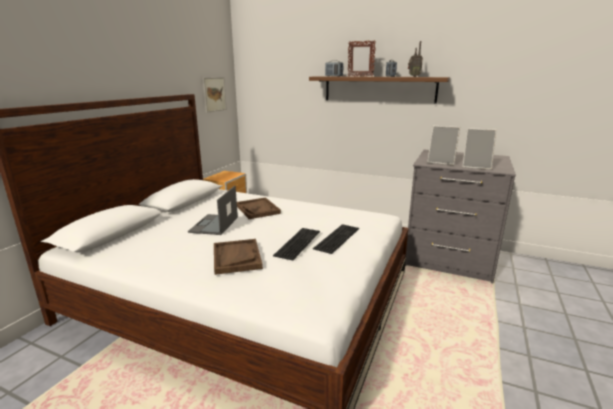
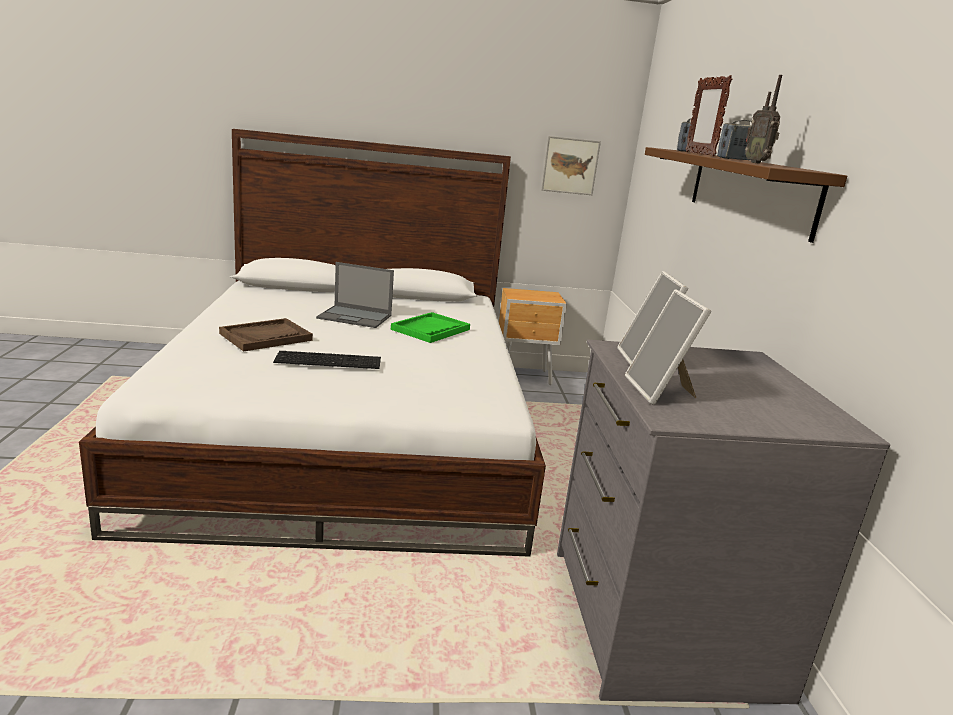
camera: 60 degrees right, 0 degrees up
laptop [188,186,238,235] -> laptop turned 150 degrees counterclockwise [316,262,394,328]
brown tray [237,197,281,219] -> green tray [391,312,470,343]
keyboard [313,224,359,254] -> none

